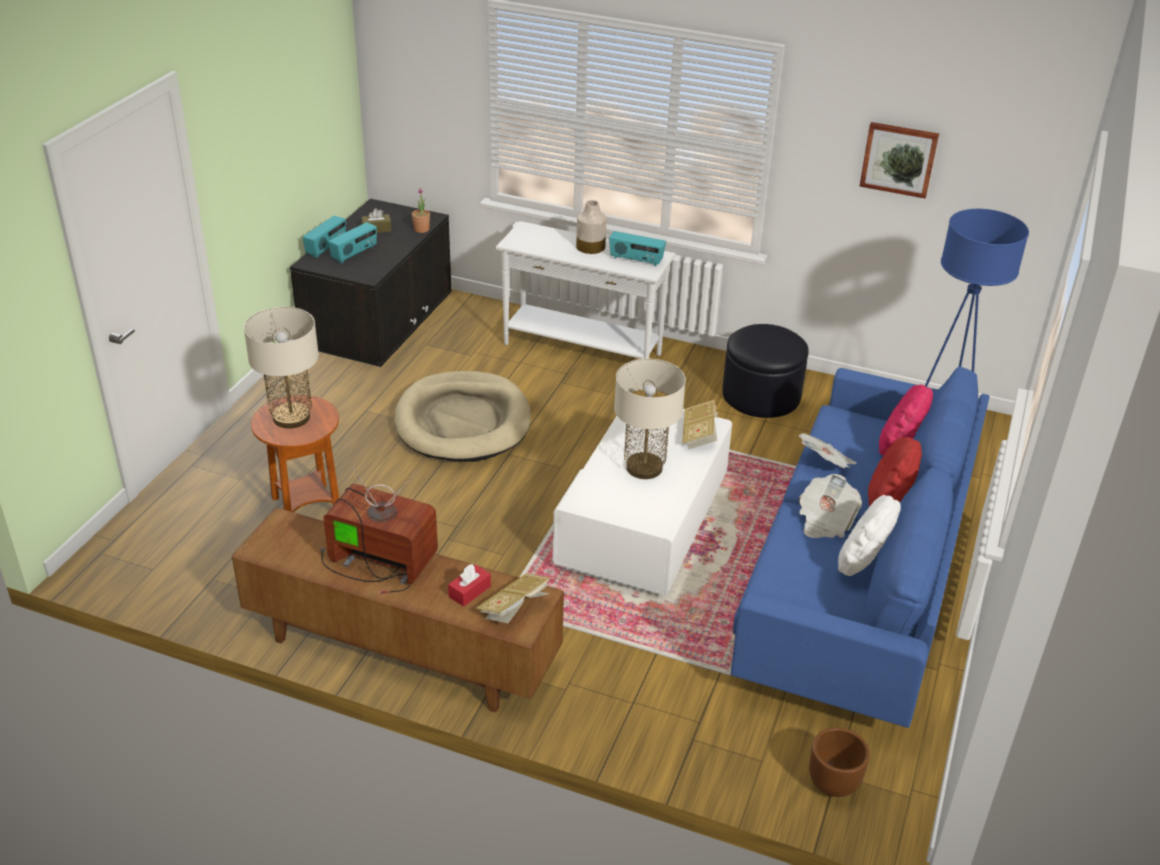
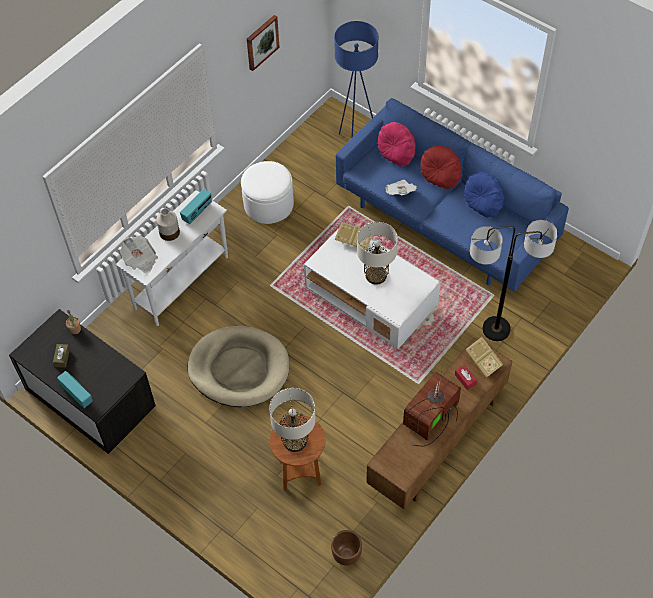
camera: 70 degrees left, 20 degrees up
radio [328,222,377,263] -> none
black ottoman [722,324,809,418] -> white ottoman [241,161,294,224]
newspaper [799,474,862,538] -> newspaper moved to [120,236,158,274]
brown planter [809,727,870,797] -> brown planter moved to [331,530,362,566]
white pillow [838,495,901,576] -> blue pillow [464,172,504,218]
none -> floor lamp [470,220,558,341]

